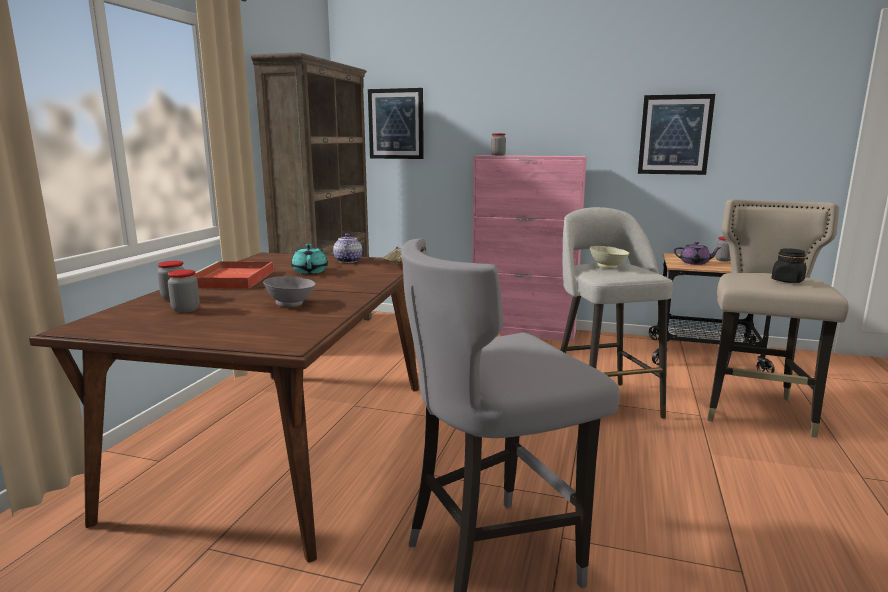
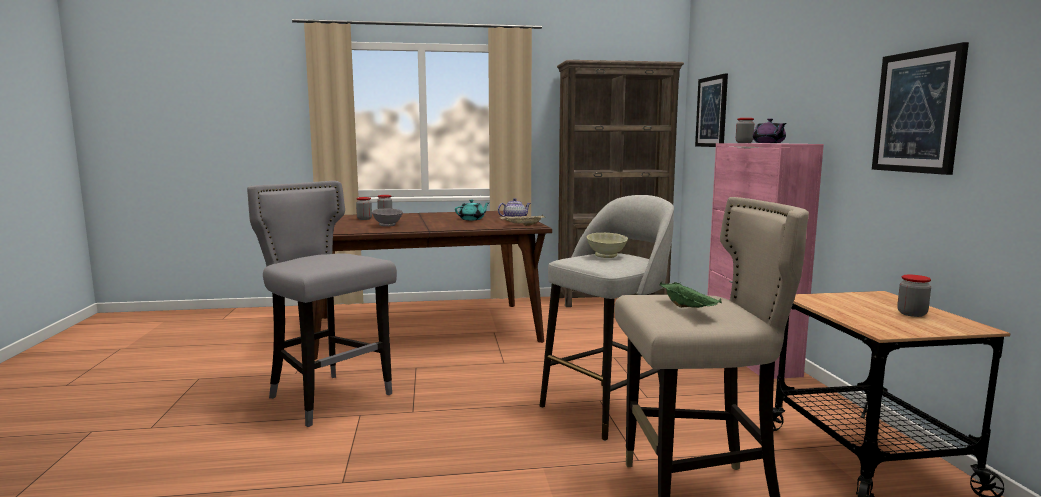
camera: 65 degrees right, 5 degrees down
red tray [194,261,274,289] -> none
purple teapot [674,242,722,265] -> purple teapot moved to [752,118,786,143]
black jar [771,248,807,283] -> green tray [660,282,722,308]

